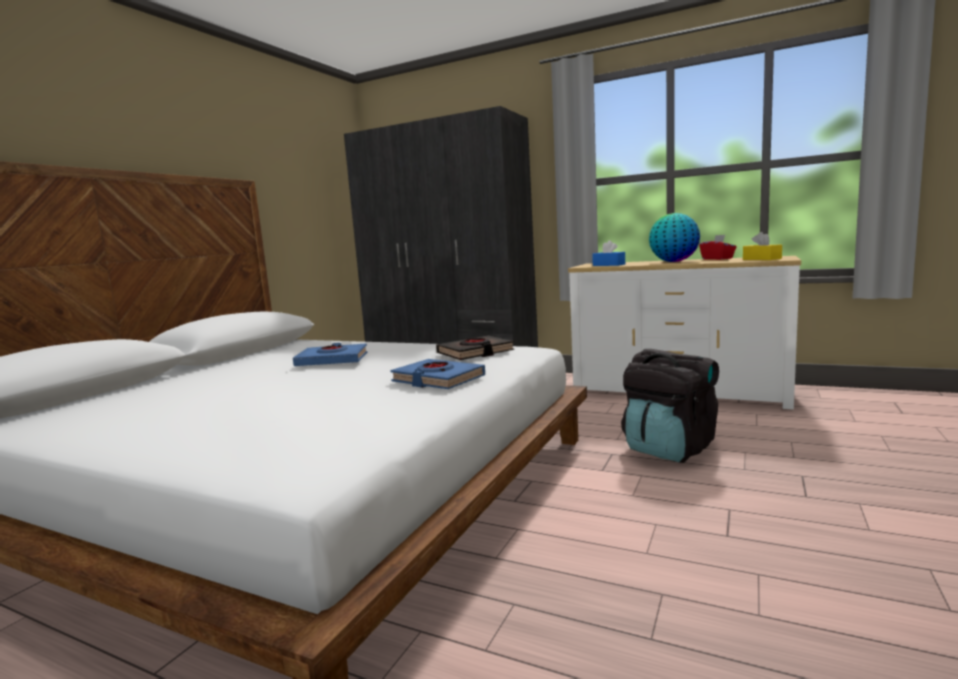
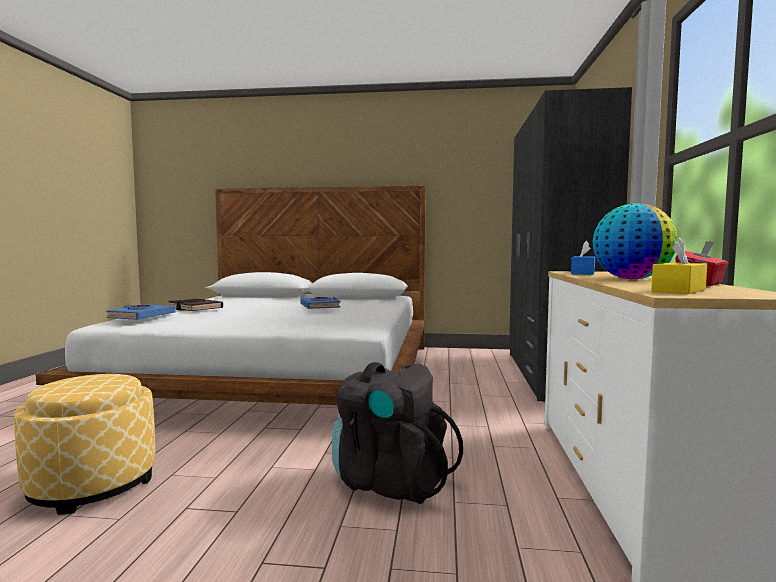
camera: 70 degrees right, 5 degrees down
blue book [390,359,485,389] -> blue book moved to [106,304,175,320]
black book [436,336,514,360] -> black book moved to [168,299,223,311]
none -> ottoman [14,374,155,515]

